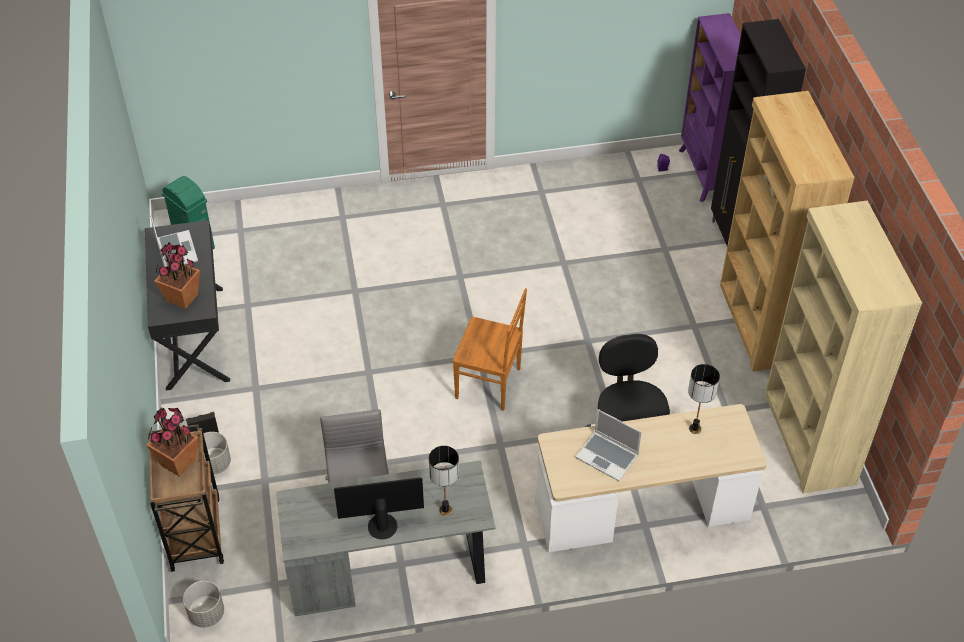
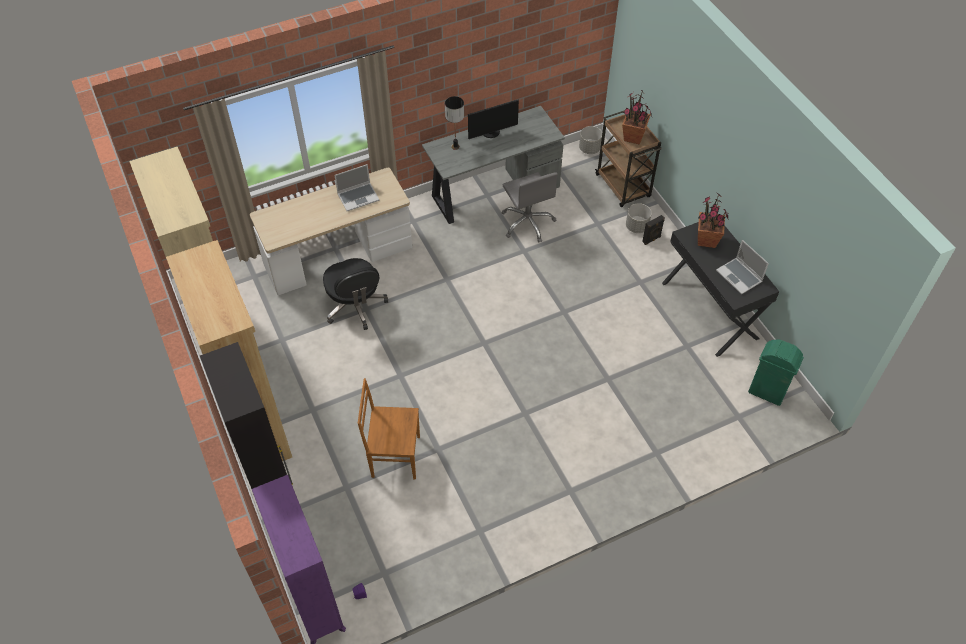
camera: 165 degrees right, 5 degrees up
brown chair [452,288,527,411] -> brown chair moved to [358,378,420,480]
laptop [575,409,642,481] -> laptop turned 135 degrees clockwise [334,164,379,211]
table lamp [688,364,720,434] -> none

